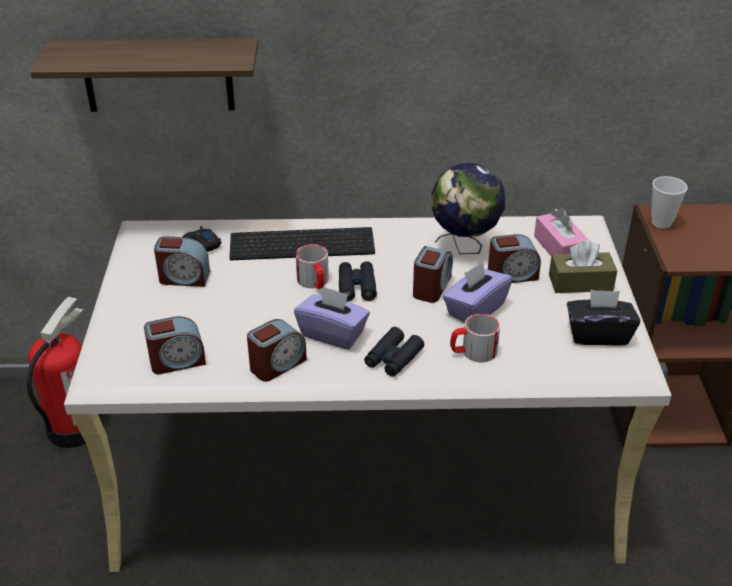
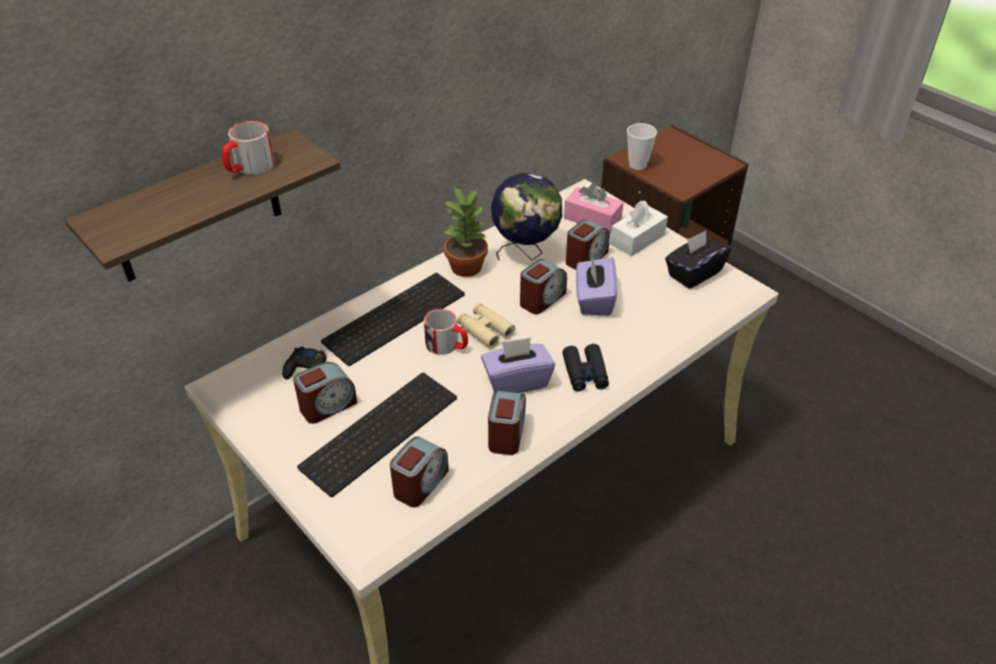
camera: 40 degrees left, 5 degrees up
fire extinguisher [27,297,103,448] -> none
black binoculars [339,261,377,302] -> beige binoculars [457,303,515,349]
alarm clock [413,246,453,303] -> alarm clock turned 60 degrees clockwise [520,259,567,314]
mug [450,314,500,363] -> mug moved to [222,121,275,175]
brown tissue box [549,240,617,293] -> white tissue box [610,200,668,257]
none -> keyboard [297,373,457,497]
none -> potted plant [443,186,488,277]

